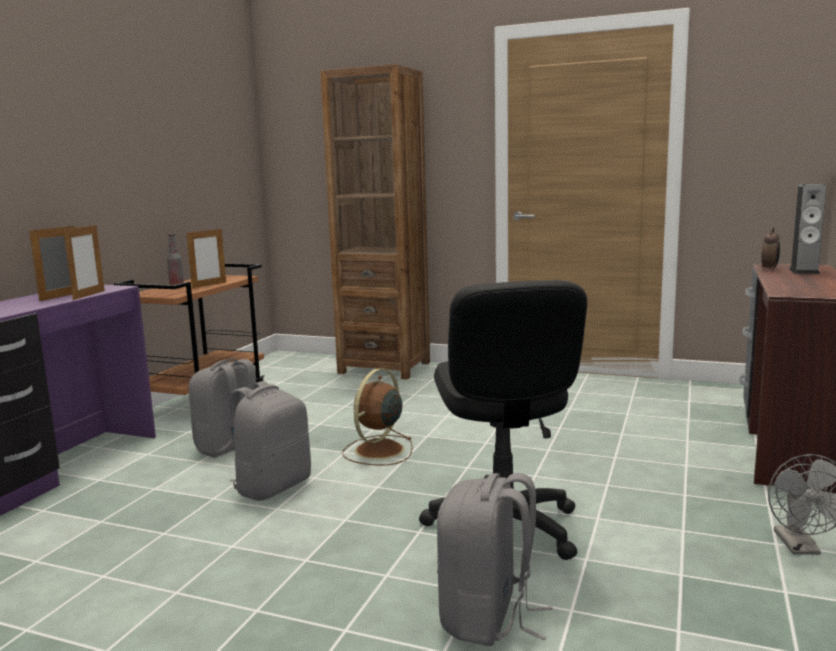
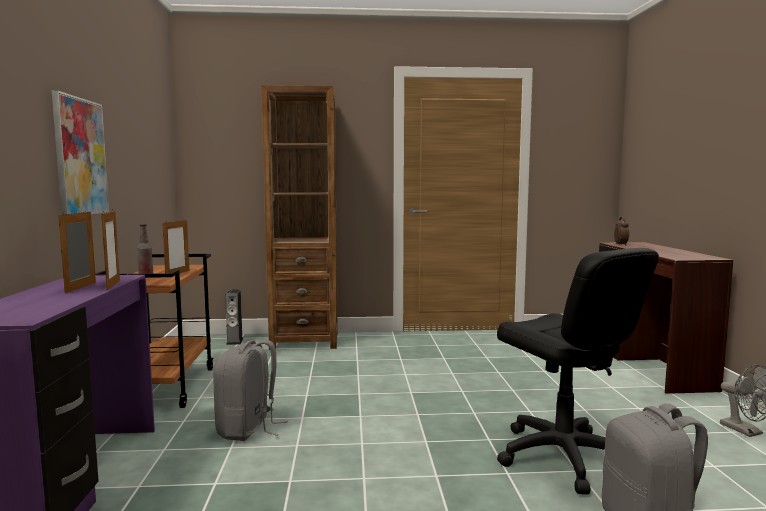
camera: 25 degrees left, 5 degrees down
grey backpack [230,381,311,501] -> none
brown fan [342,368,413,466] -> none
speaker [789,183,826,274] -> speaker moved to [225,289,243,345]
none -> picture [52,90,109,214]

